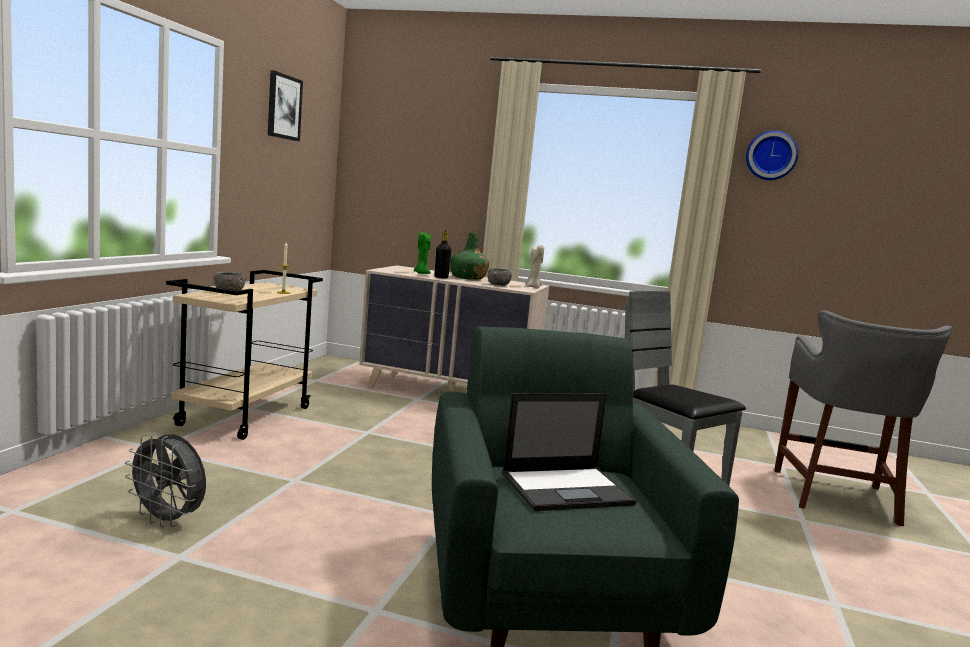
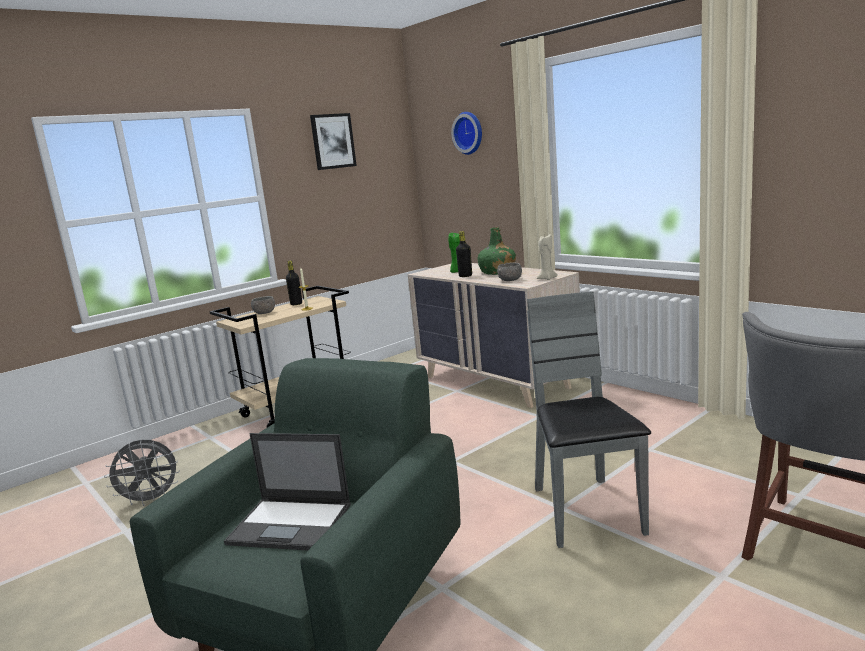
camera: 35 degrees right, 5 degrees up
grey fan [125,433,206,528] -> grey fan turned 75 degrees counterclockwise [104,440,180,506]
wall clock [746,130,798,180] -> wall clock moved to [451,112,482,155]
none -> black bottle [286,260,302,305]

